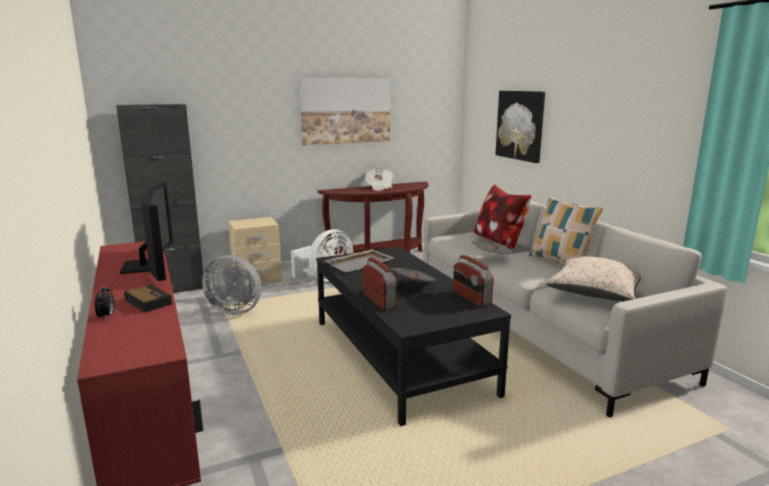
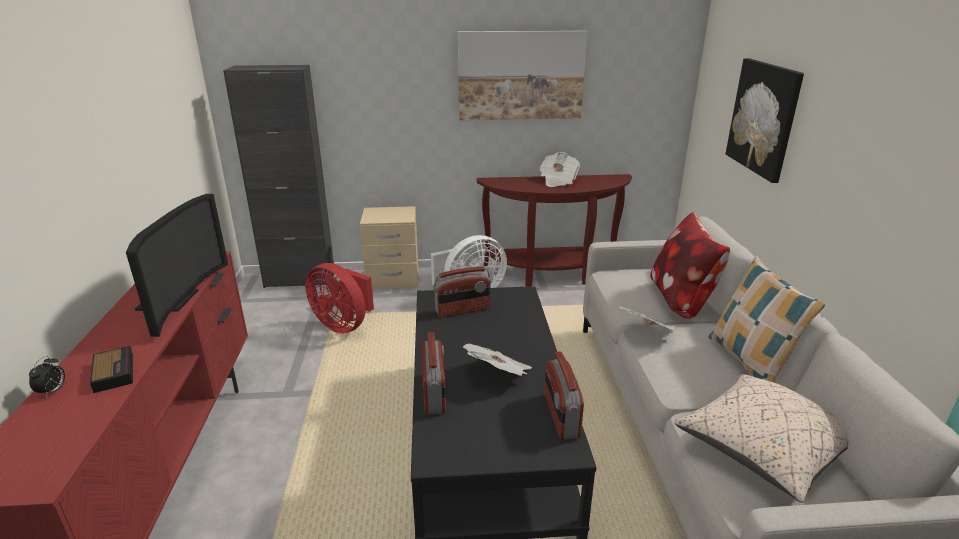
camera: 20 degrees right, 10 degrees up
grey fan [202,255,261,315] -> red fan [305,263,374,334]
grey tray [325,249,394,272] -> radio [433,267,491,317]

